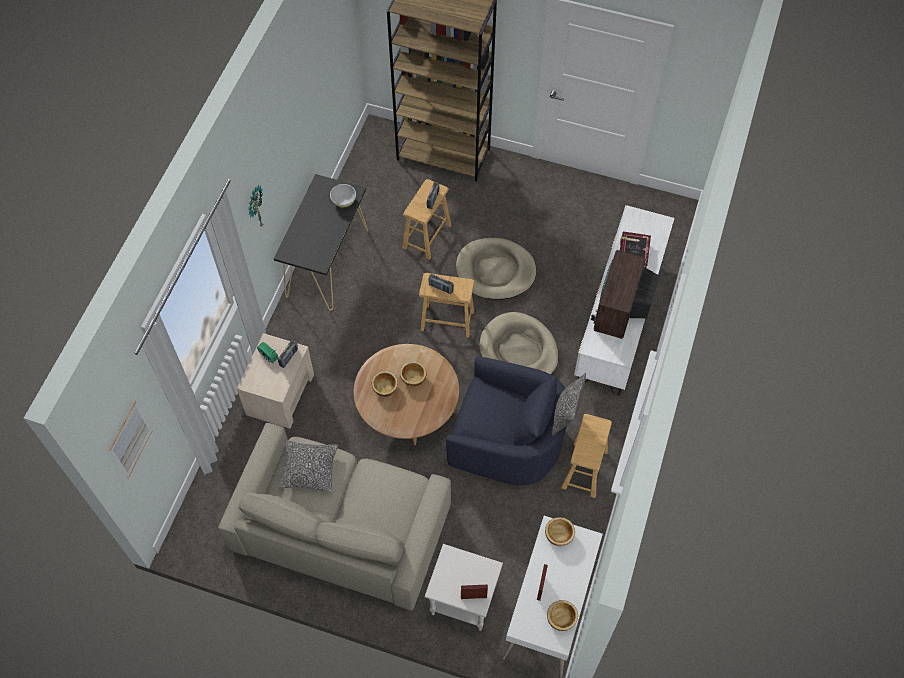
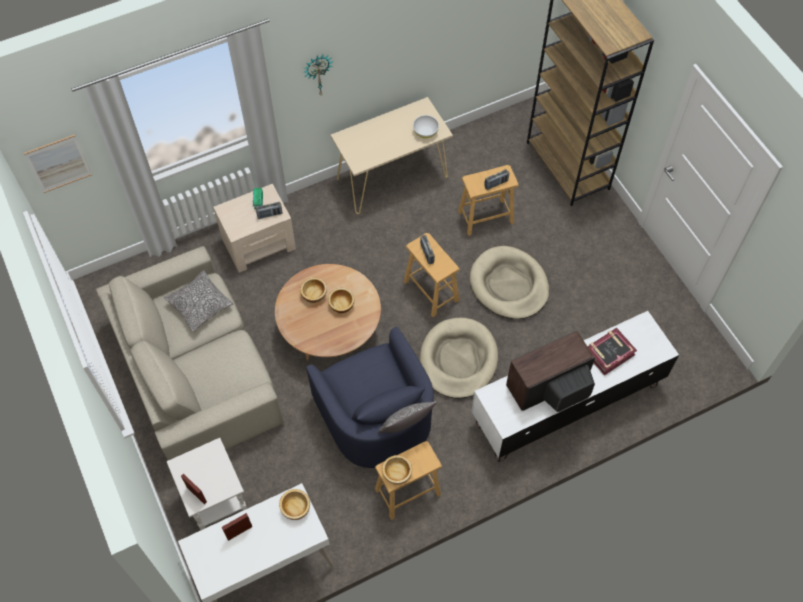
camera: 45 degrees right, 0 degrees up
black console table [274,174,368,311] -> beige console table [331,97,453,214]
bowl [547,600,578,631] -> bowl moved to [382,455,412,484]

